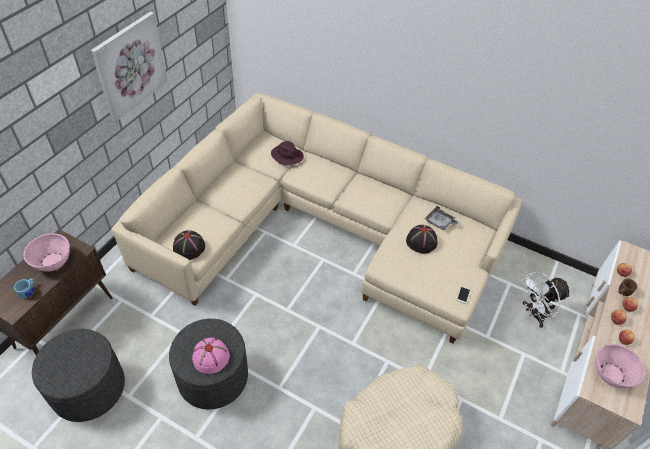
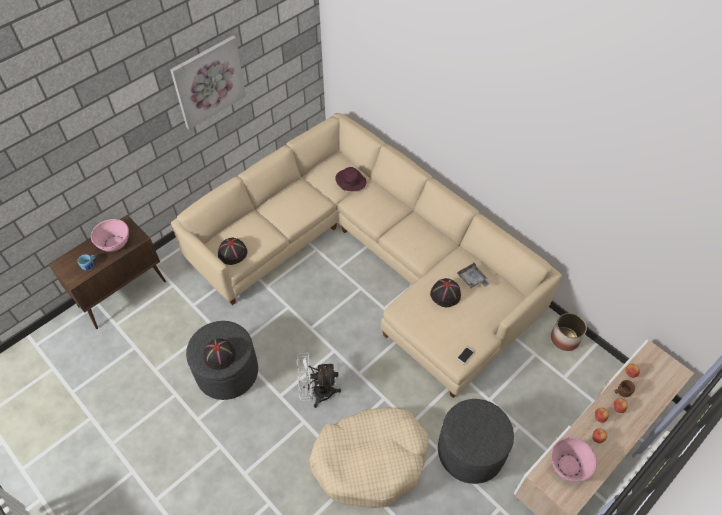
camera: 20 degrees right, 5 degrees up
grey ottoman [32,329,125,422] -> grey ottoman moved to [438,399,514,484]
pink hat [192,337,230,374] -> black hat [203,338,236,370]
white fan [520,271,570,328] -> white fan moved to [297,353,341,408]
none -> planter [551,313,587,351]

